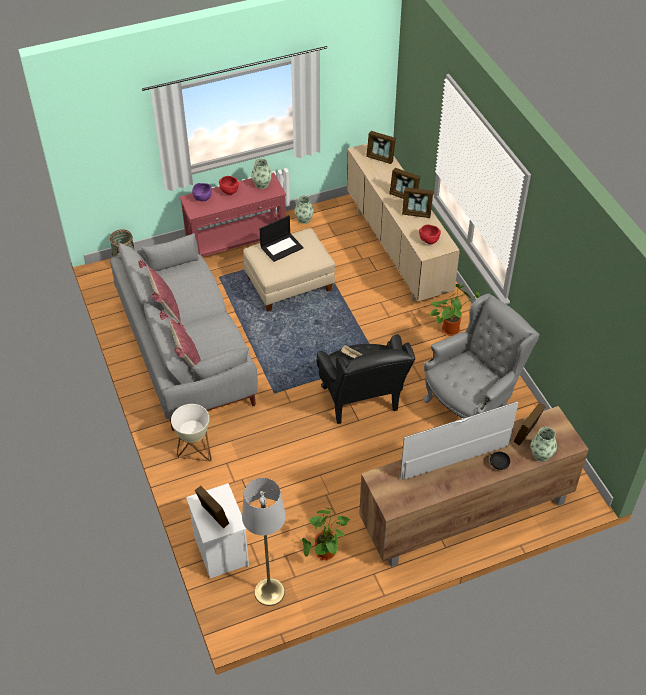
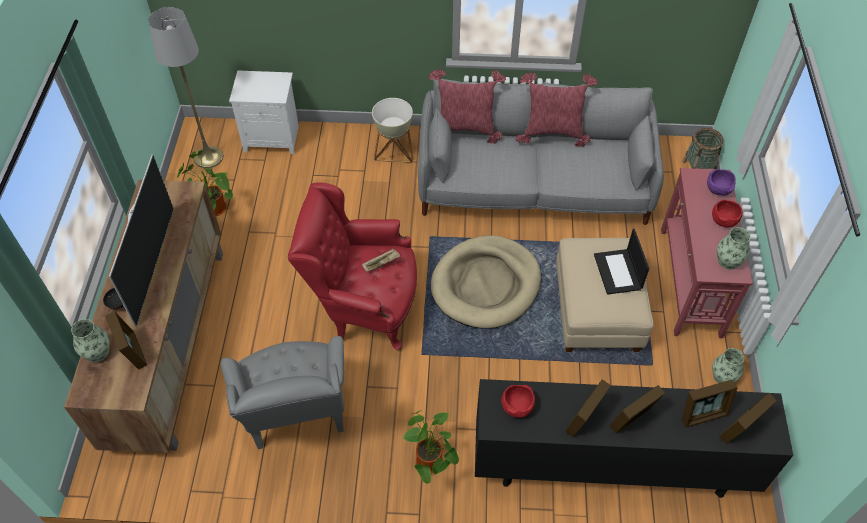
camera: 115 degrees right, 5 degrees up
picture frame [195,486,229,528] -> picture frame moved to [681,380,738,427]
black armchair [317,334,415,424] -> red armchair [288,182,417,350]
beige cabinet [347,143,460,302] -> black cabinet [475,379,793,498]
none -> beige dog bed [431,235,541,329]

